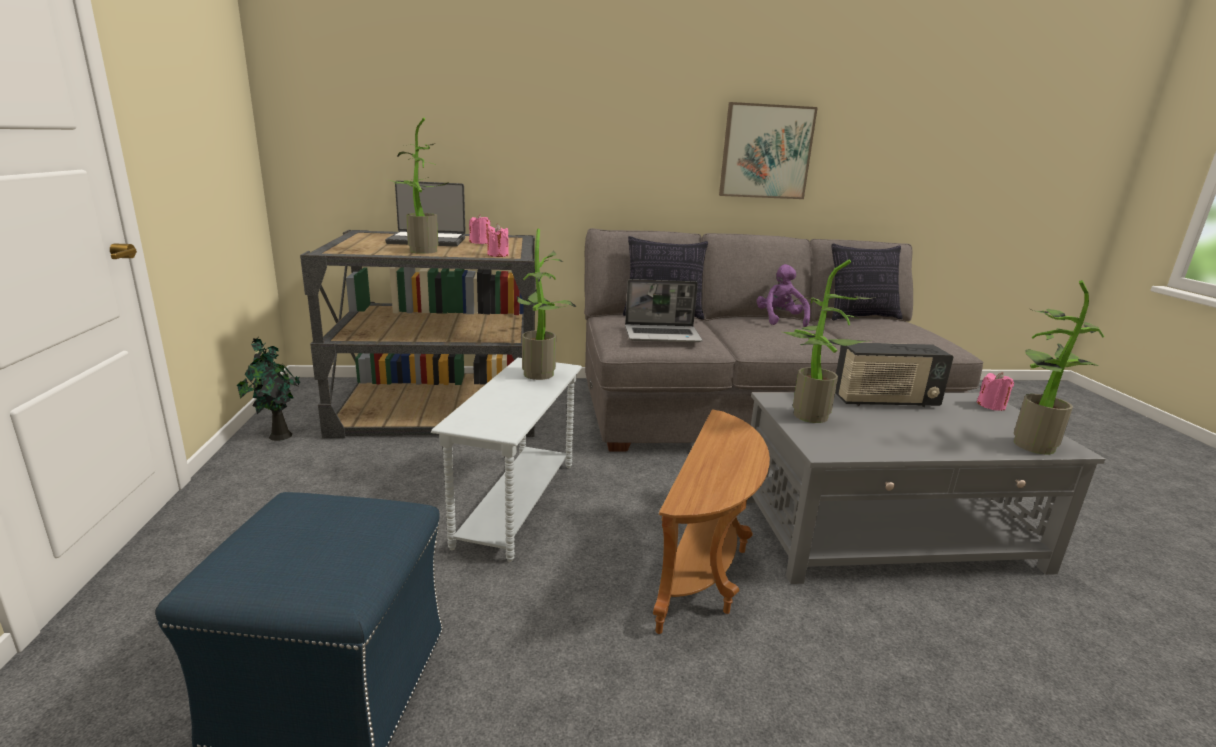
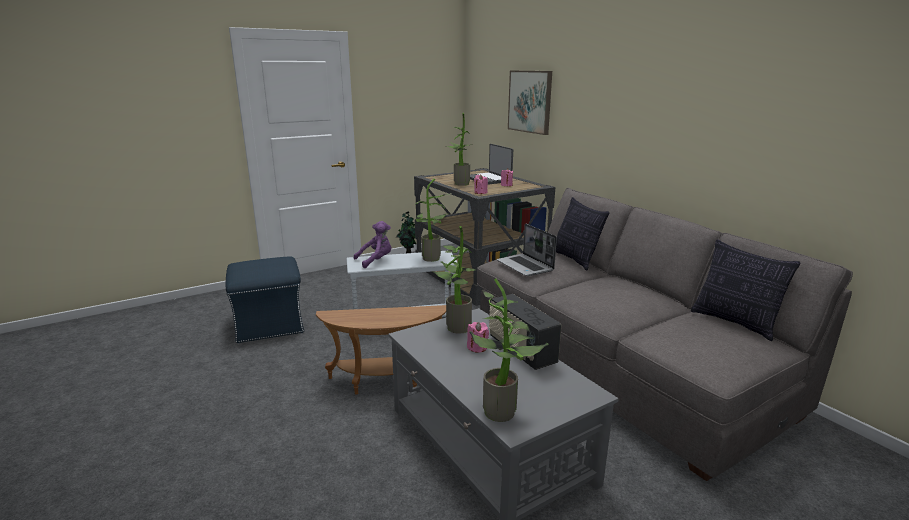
camera: 65 degrees right, 0 degrees up
picture [719,102,818,199] -> picture moved to [508,70,552,135]
purple plush toy [756,264,811,327] -> purple plush toy moved to [354,221,391,268]
pink candle [977,372,1014,411] -> pink candle moved to [467,322,489,353]

